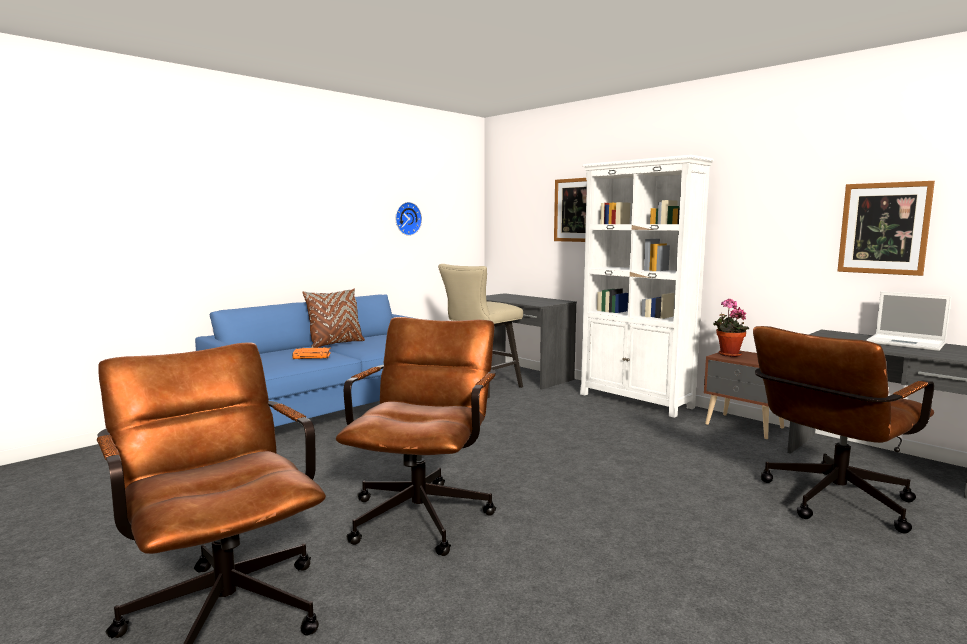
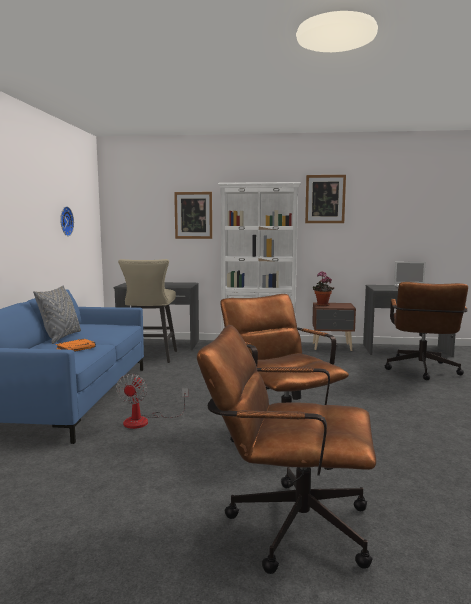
camera: 40 degrees left, 0 degrees up
brown pillow [303,289,365,348] -> grey pillow [33,285,81,344]
picture [838,181,935,276] -> picture moved to [305,175,346,223]
none -> fan [116,374,188,429]

